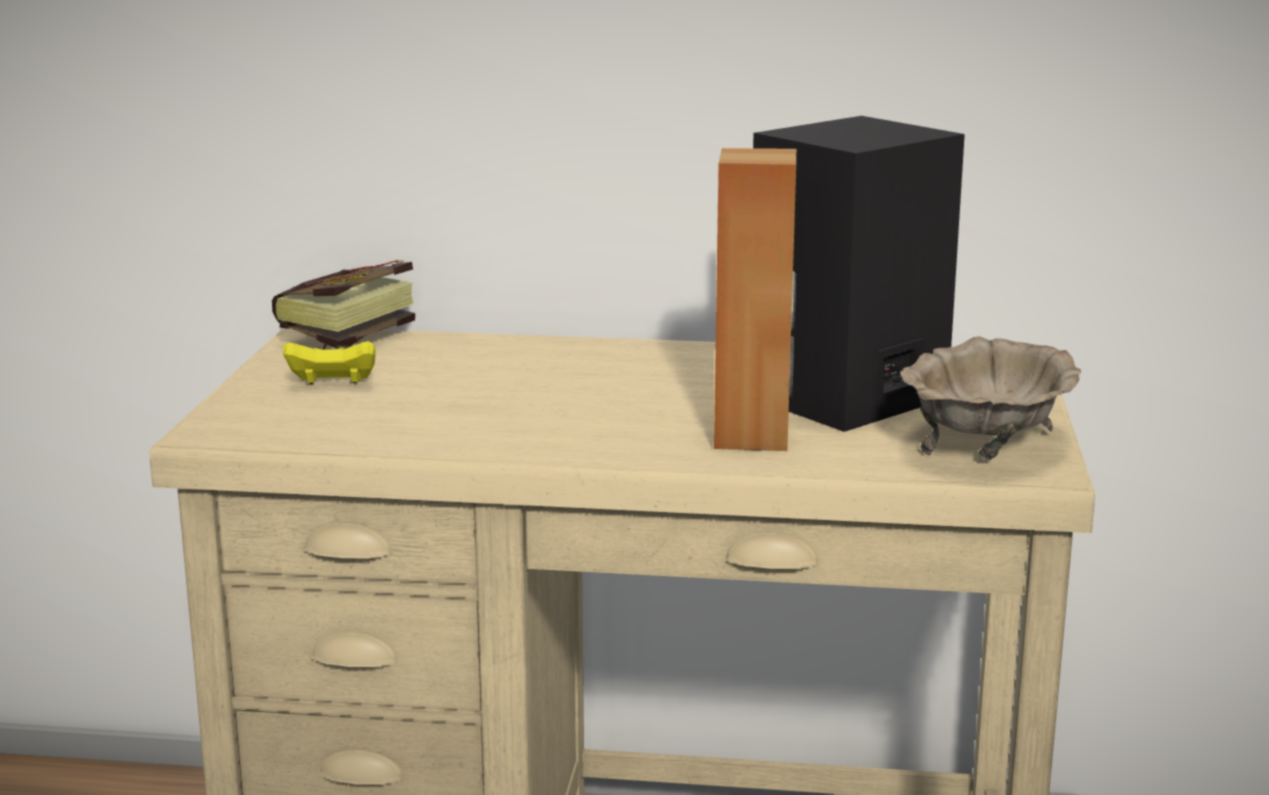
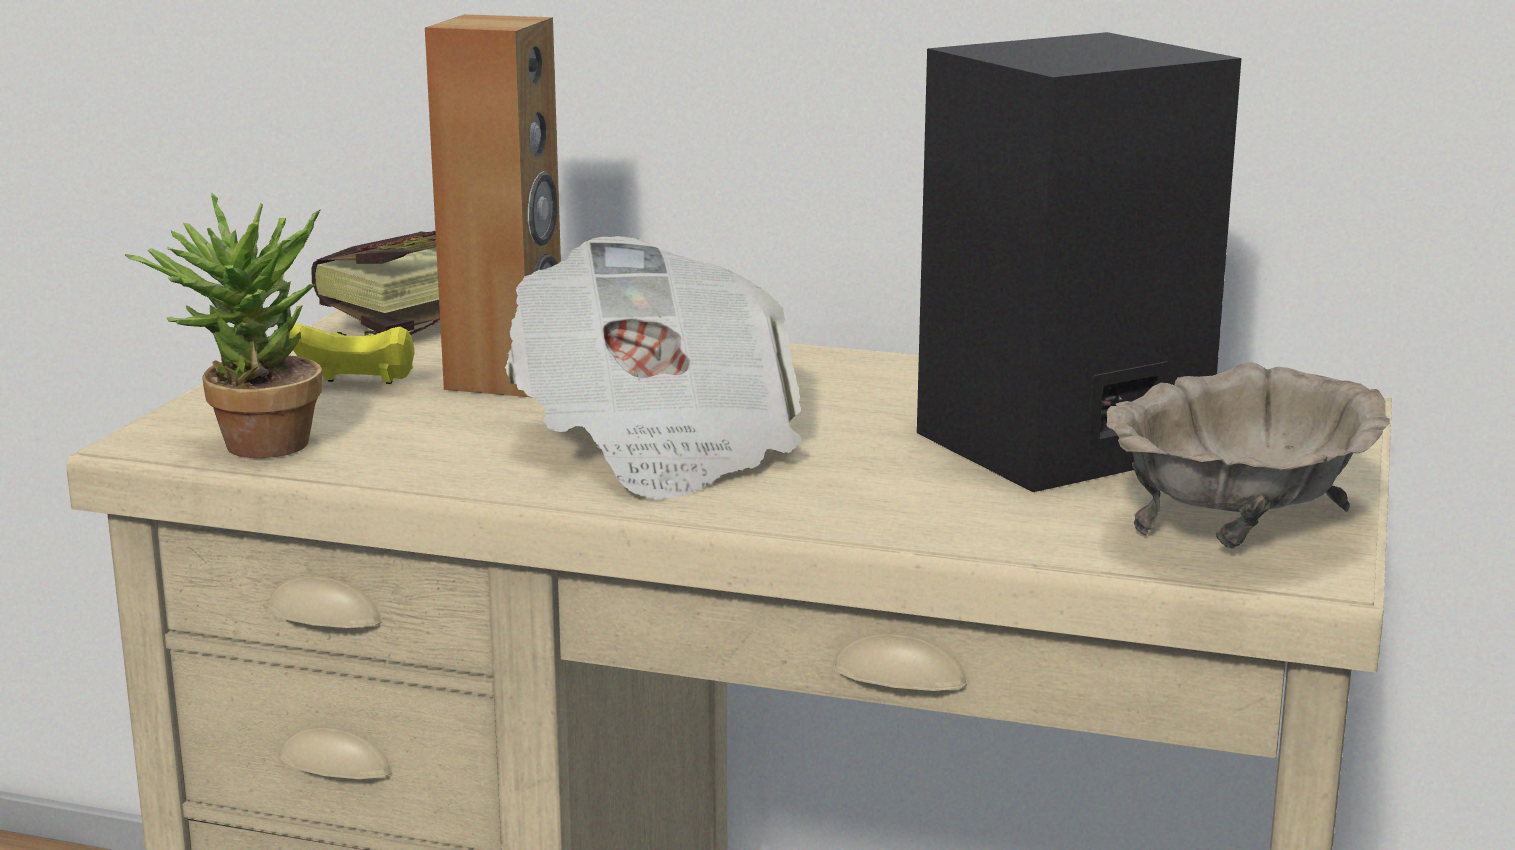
camera: 10 degrees right, 0 degrees up
brown speaker [714,148,796,451] -> brown speaker moved to [425,14,561,397]
none -> potted plant [125,193,322,458]
none -> newspaper [505,236,802,500]

